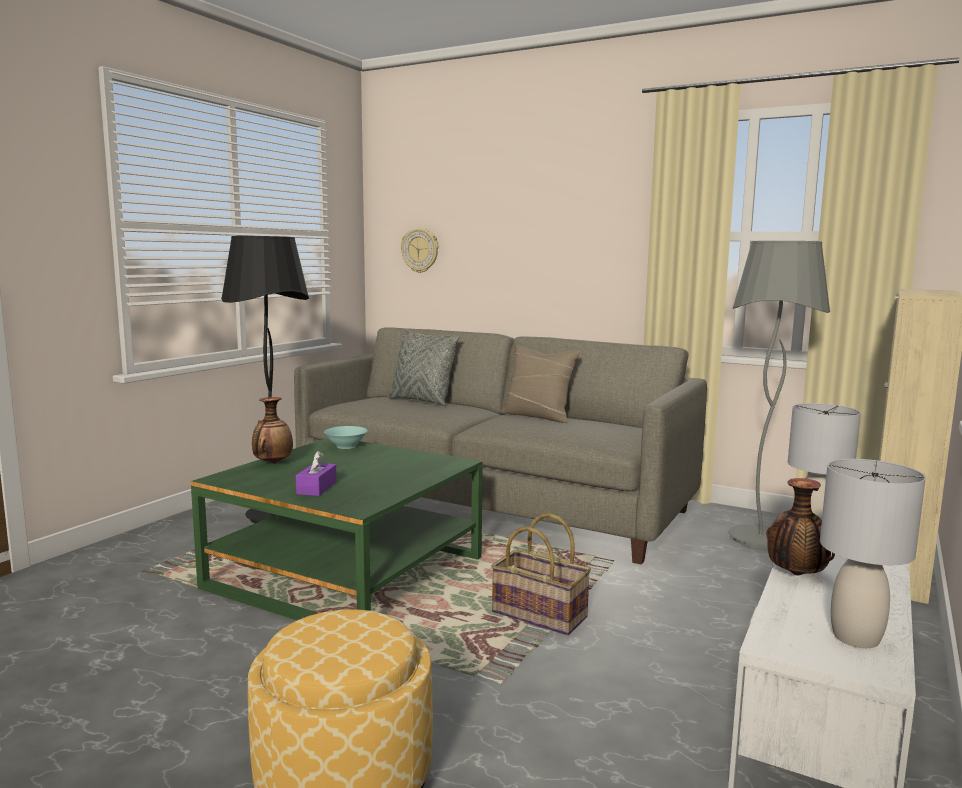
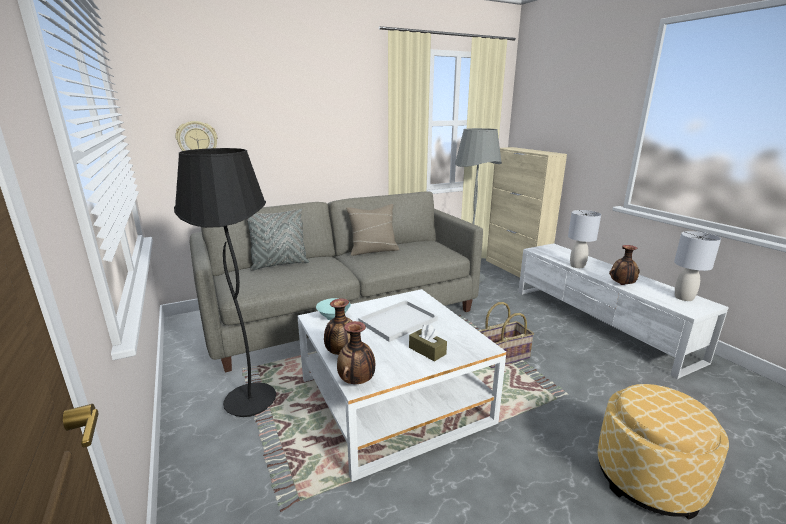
camera: 55 degrees left, 10 degrees up
green coffee table [191,438,483,620] -> white coffee table [298,289,506,482]
purple tissue box [296,451,337,496] -> brown tissue box [409,324,447,362]
none -> vase [337,321,375,384]
none -> white tray [358,300,438,342]

